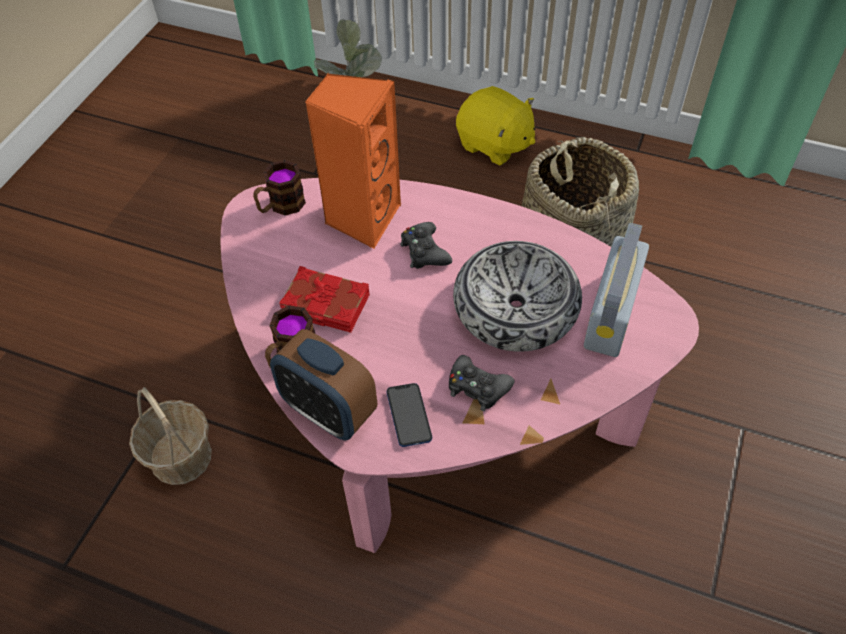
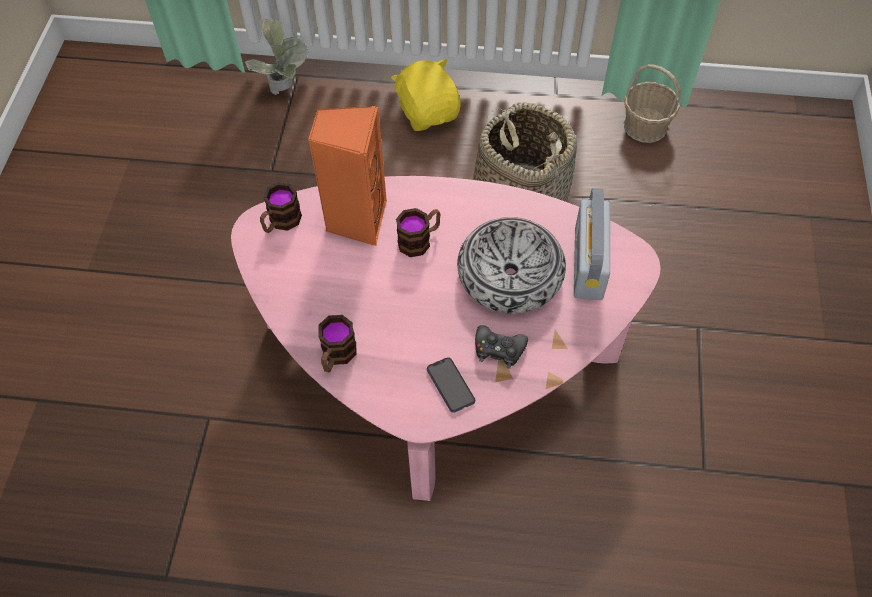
camera: 15 degrees left, 5 degrees up
basket [129,387,212,485] -> basket moved to [624,64,681,143]
alarm clock [270,329,377,440] -> none
red book [280,266,370,333] -> none
black game controller [400,222,452,269] -> mug [396,208,441,257]
yellow plush toy [456,86,535,166] -> yellow plush toy turned 135 degrees counterclockwise [391,59,461,131]

